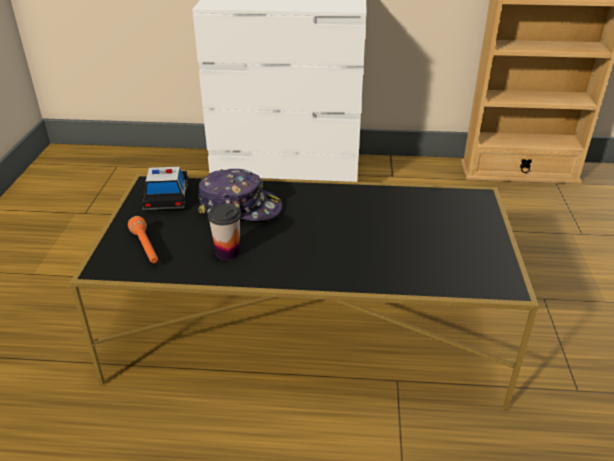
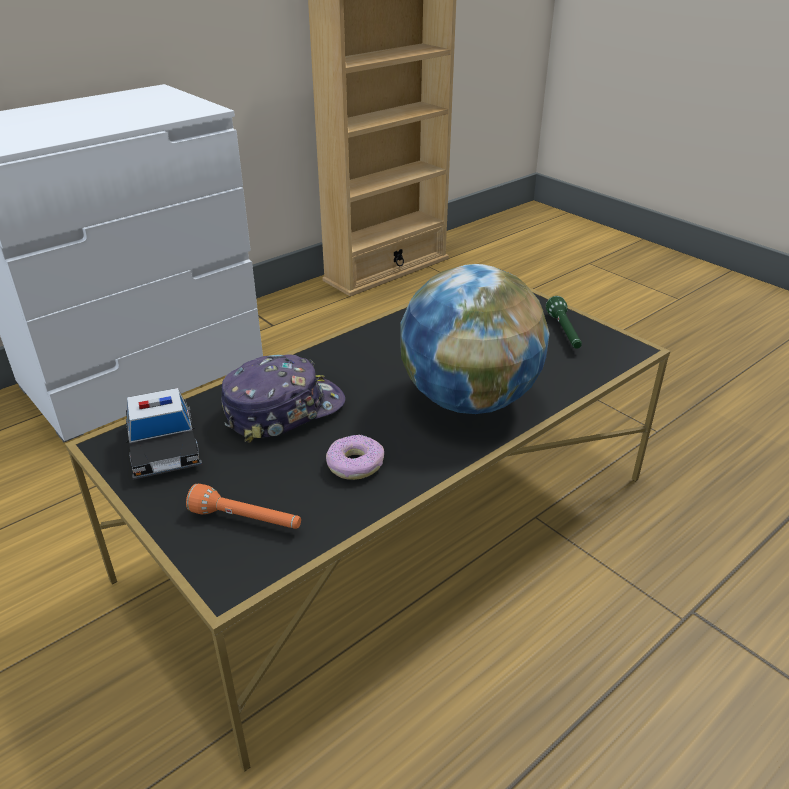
camera: 45 degrees left, 0 degrees up
toy car [142,167,189,210] -> toy car turned 150 degrees counterclockwise [126,388,202,480]
cup [208,203,241,260] -> donut [326,435,384,480]
none -> globe [400,264,550,414]
none -> green flashlight [546,296,582,349]

